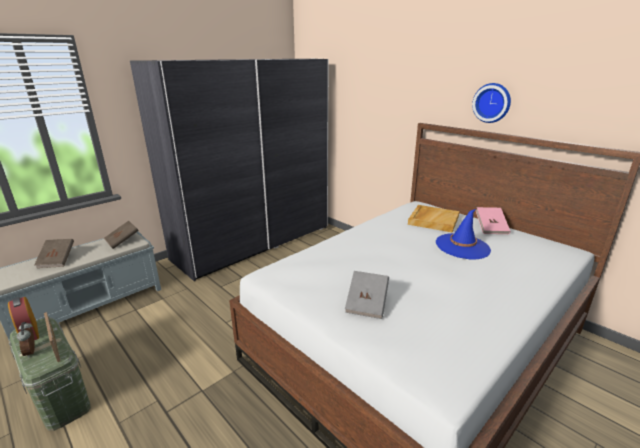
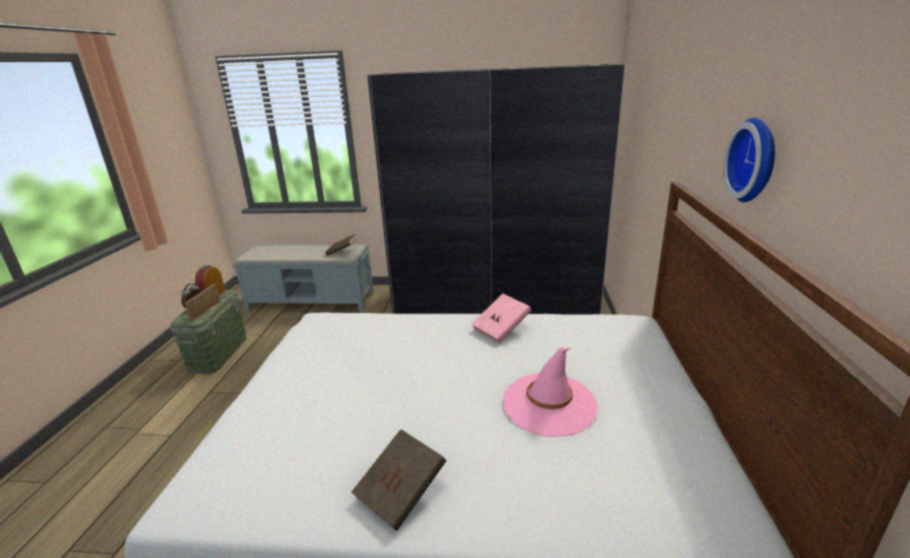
camera: 50 degrees right, 0 degrees up
brown book [34,239,74,268] -> brown book moved to [351,429,446,531]
grey book [345,271,389,319] -> none
beige tray [408,205,460,232] -> none
blue hat [436,209,491,260] -> pink hat [503,347,598,437]
pink book [475,207,511,234] -> pink book moved to [471,294,531,344]

